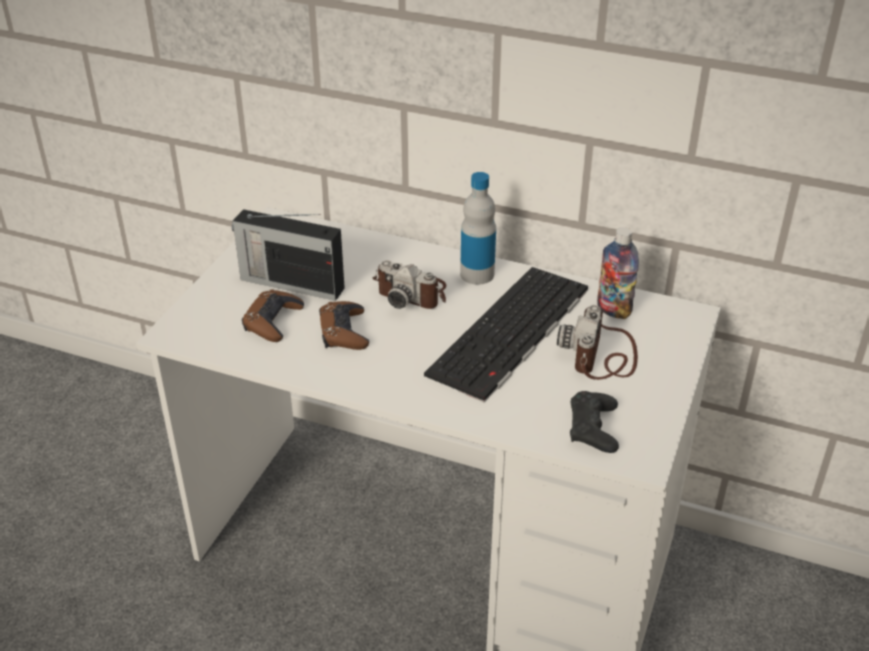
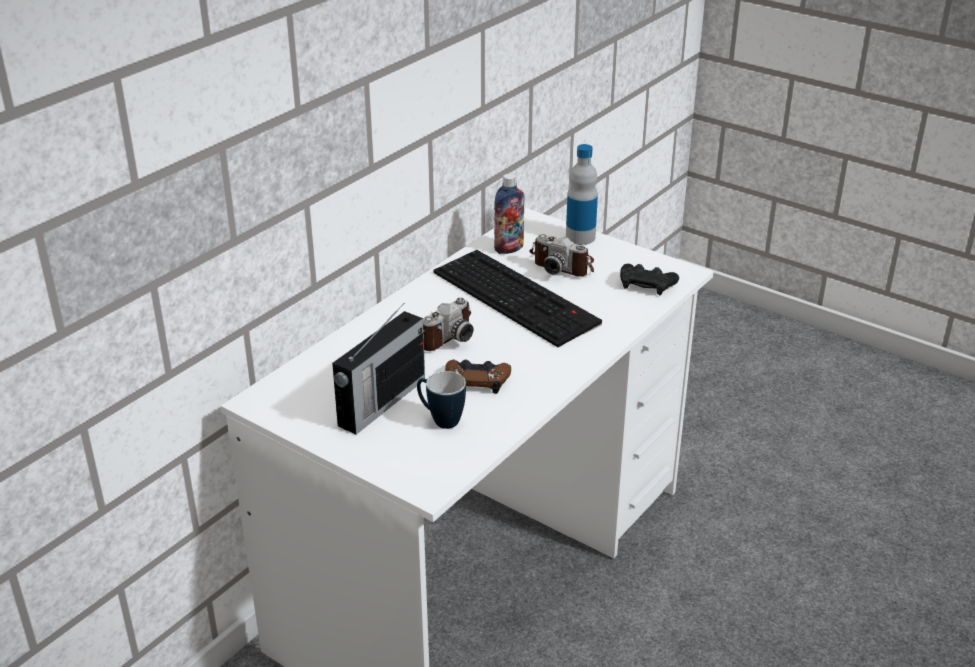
camera: 75 degrees left, 5 degrees down
brown game controller [242,289,304,342] -> mug [417,371,466,429]
bottle [460,172,496,285] -> bottle moved to [566,144,598,245]

